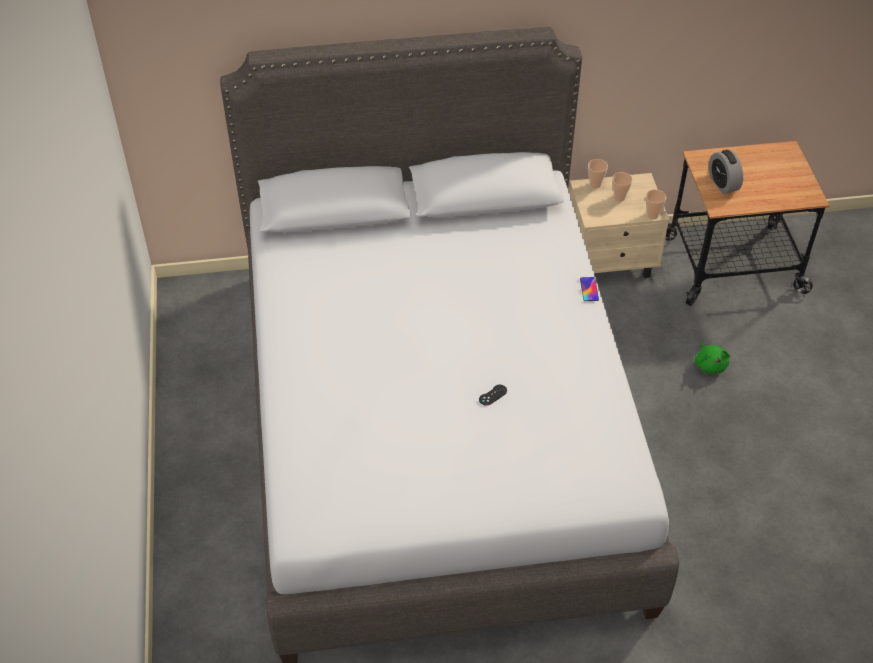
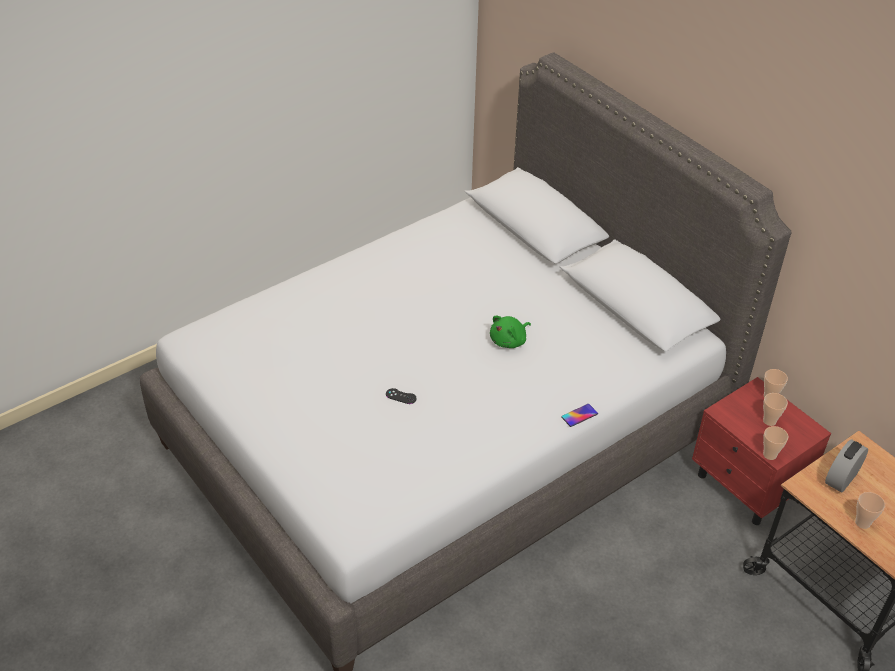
camera: 60 degrees right, 5 degrees down
beige nightstand [569,173,669,278] -> red nightstand [692,377,831,525]
green plush toy [695,342,730,374] -> green plush toy moved to [490,316,531,348]
none -> cup [855,492,885,529]

